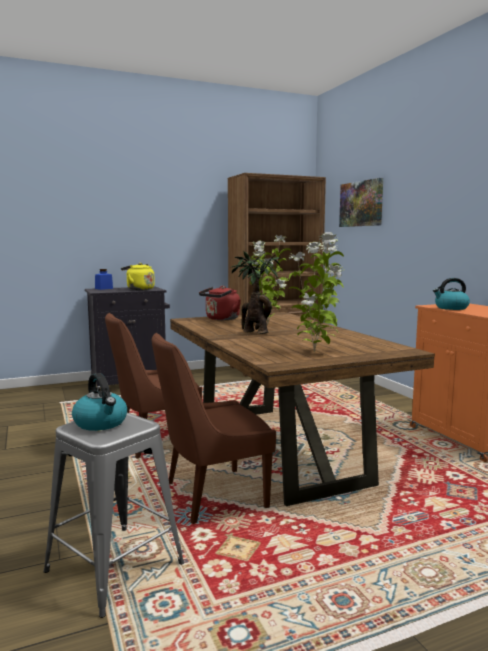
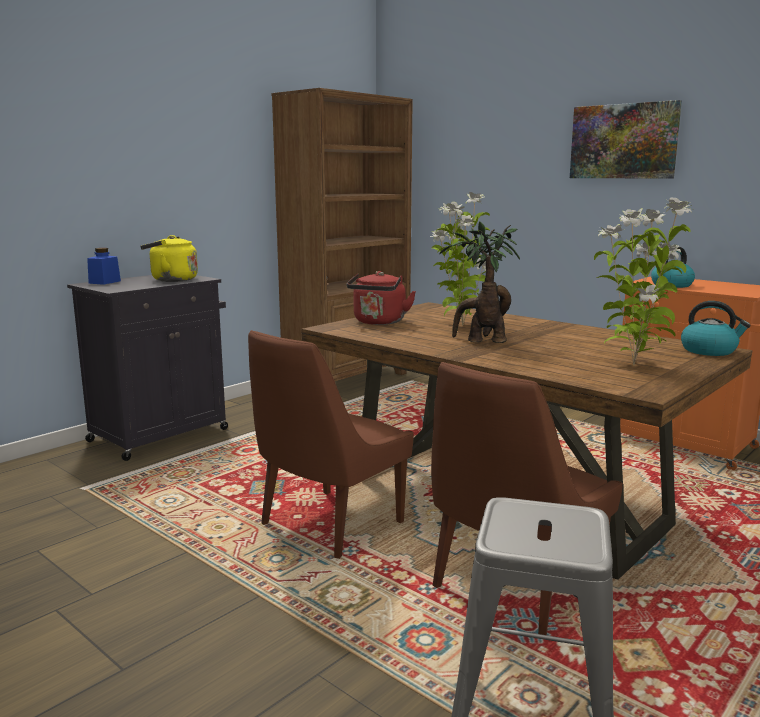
camera: 25 degrees left, 5 degrees up
kettle [72,373,127,431] -> kettle moved to [681,301,751,356]
picture [339,178,383,227] -> picture moved to [570,100,682,179]

